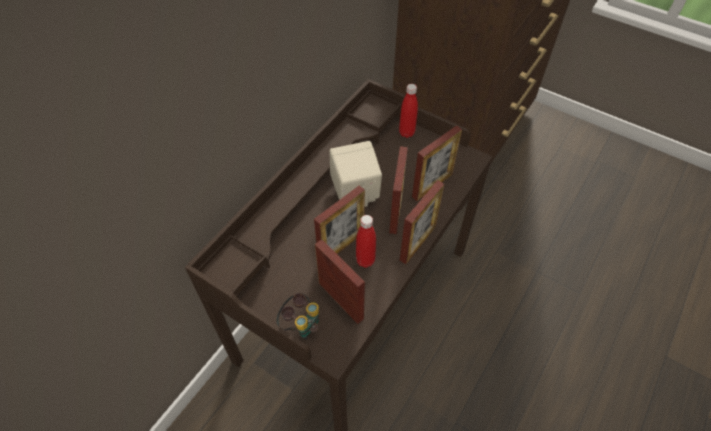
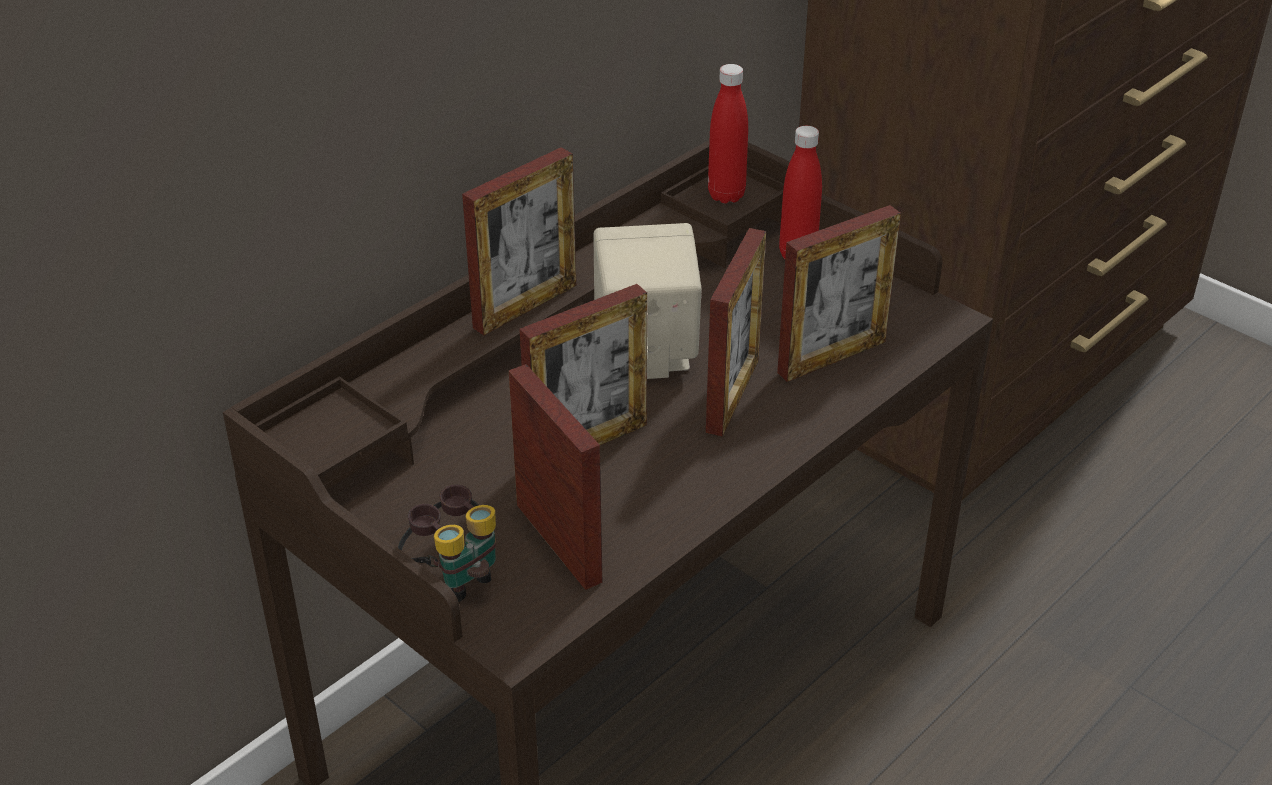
camera: 10 degrees right, 15 degrees down
red bottle [356,215,376,268] -> red bottle moved to [708,64,748,203]
picture frame [400,180,444,264] -> picture frame moved to [462,147,576,335]

